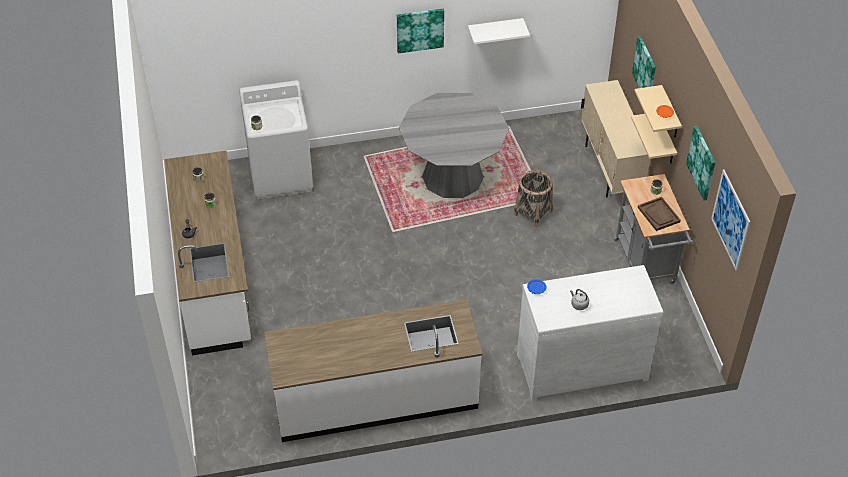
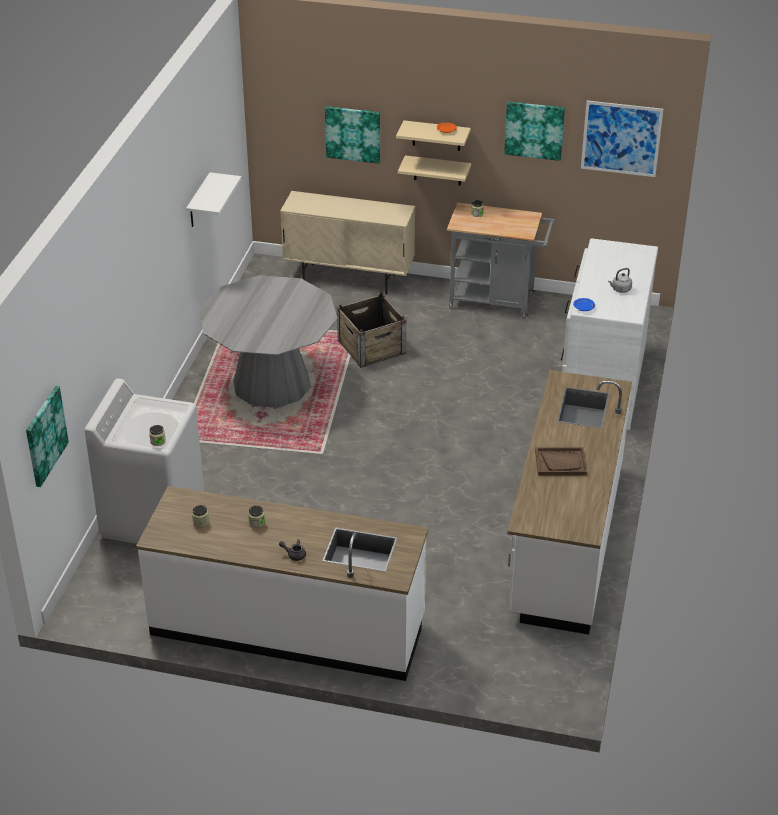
camera: 65 degrees left, 10 degrees down
picture [397,9,444,53] -> picture moved to [26,386,69,487]
basket [514,170,553,227] -> crate [337,293,407,368]
brown tray [638,197,681,231] -> brown tray moved to [535,447,587,476]

